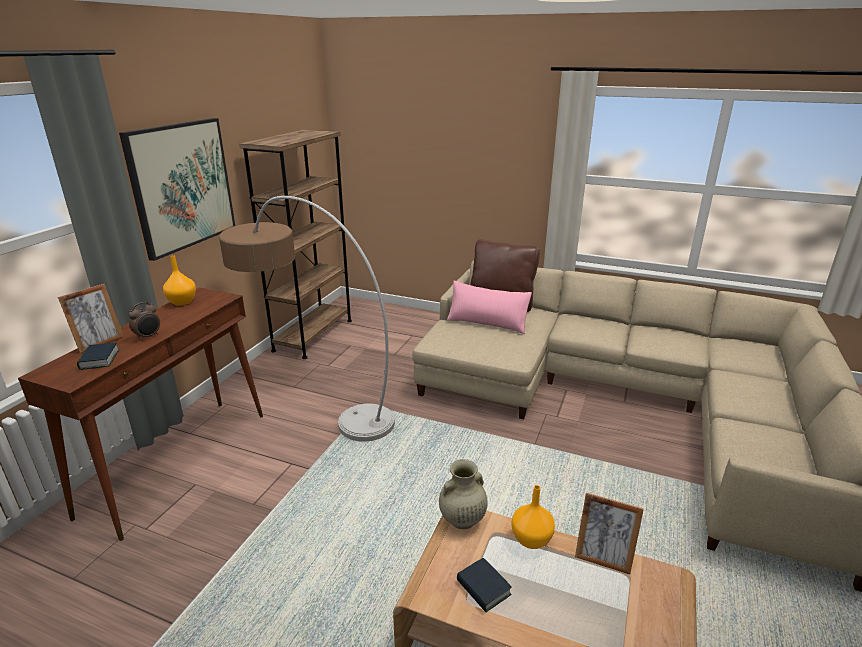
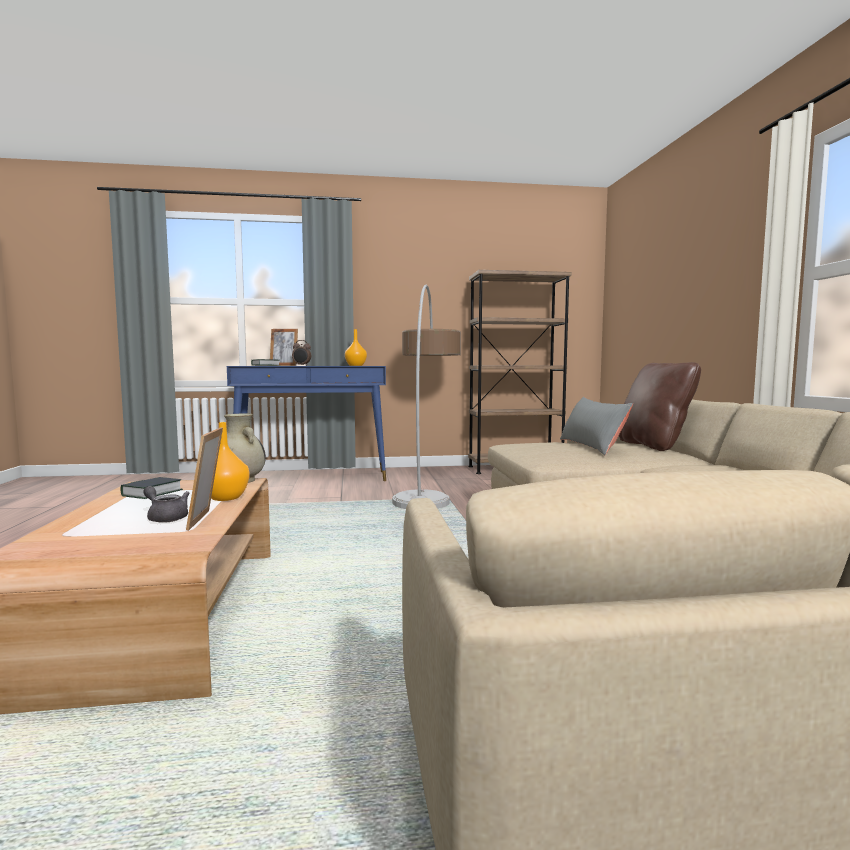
camera: 60 degrees right, 20 degrees down
brown console table [18,288,263,541] -> blue console table [227,366,386,481]
picture [119,118,235,261] -> none
pink pillow [447,281,532,334] -> grey pillow [560,397,633,455]
none -> grey teapot [143,486,189,523]

